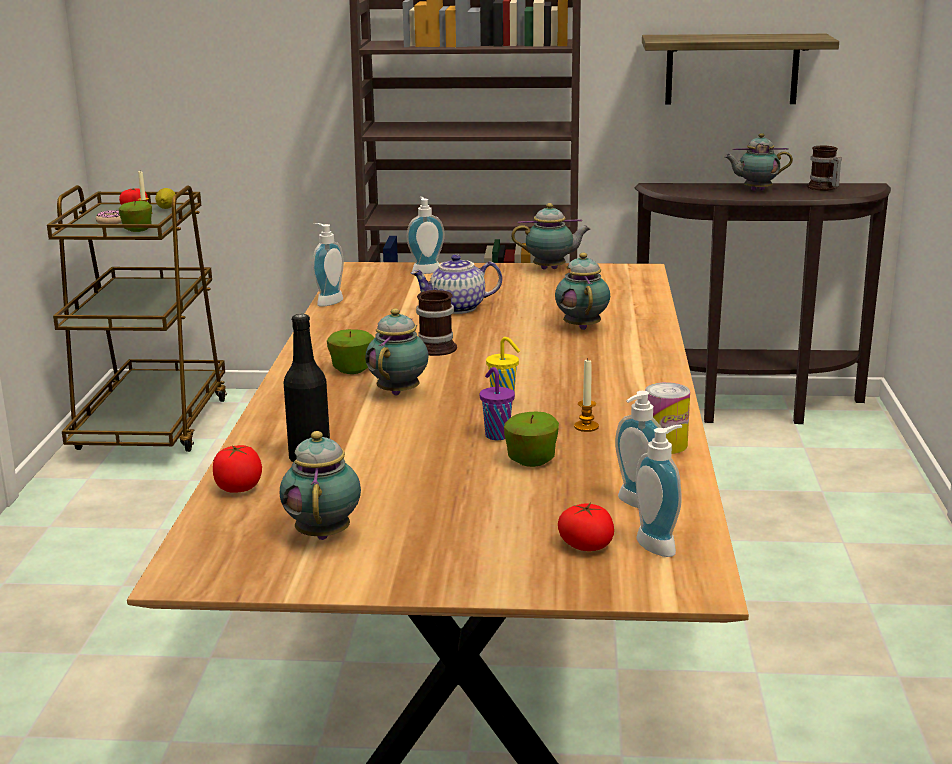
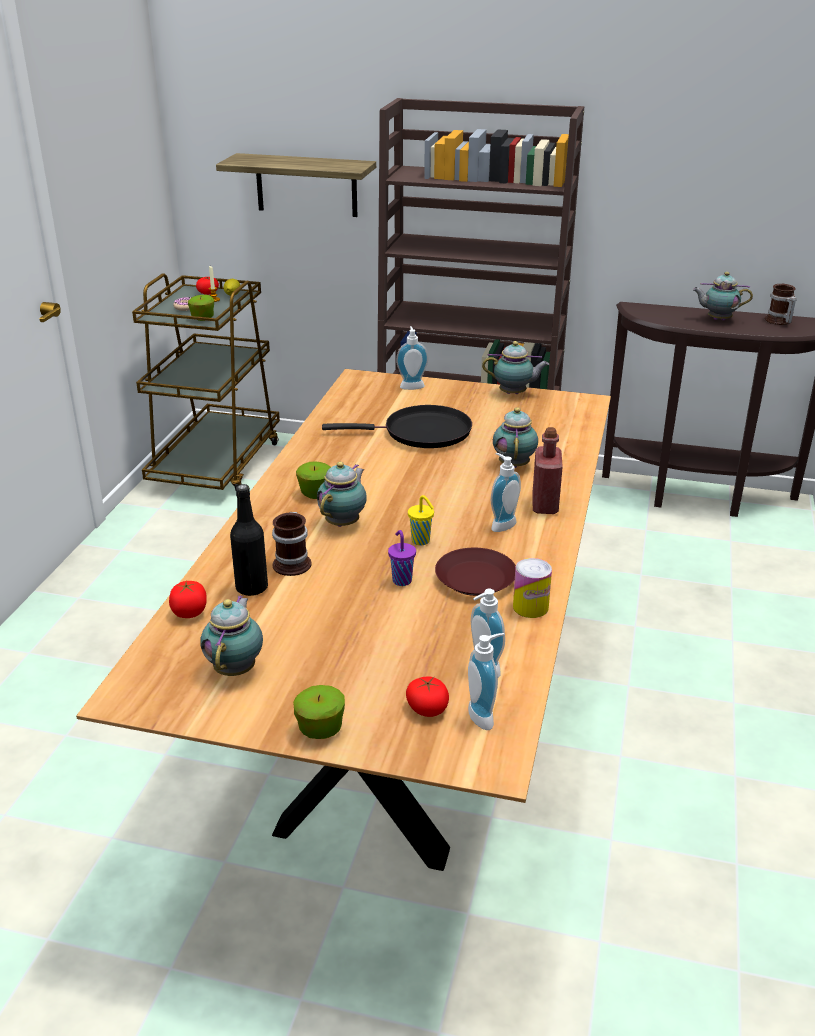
camera: 10 degrees right, 10 degrees up
soap dispenser [312,223,344,307] -> soap dispenser moved to [491,453,521,532]
teapot [411,254,502,314] -> black frying pan [322,405,472,448]
mug [416,290,457,356] -> mug moved to [272,512,312,576]
apple [504,412,559,467] -> apple moved to [293,685,345,739]
candle [574,360,599,432] -> brown plate [435,548,516,596]
shelf [642,34,839,105] -> shelf moved to [216,153,376,217]
none -> red bottle [532,427,563,514]

